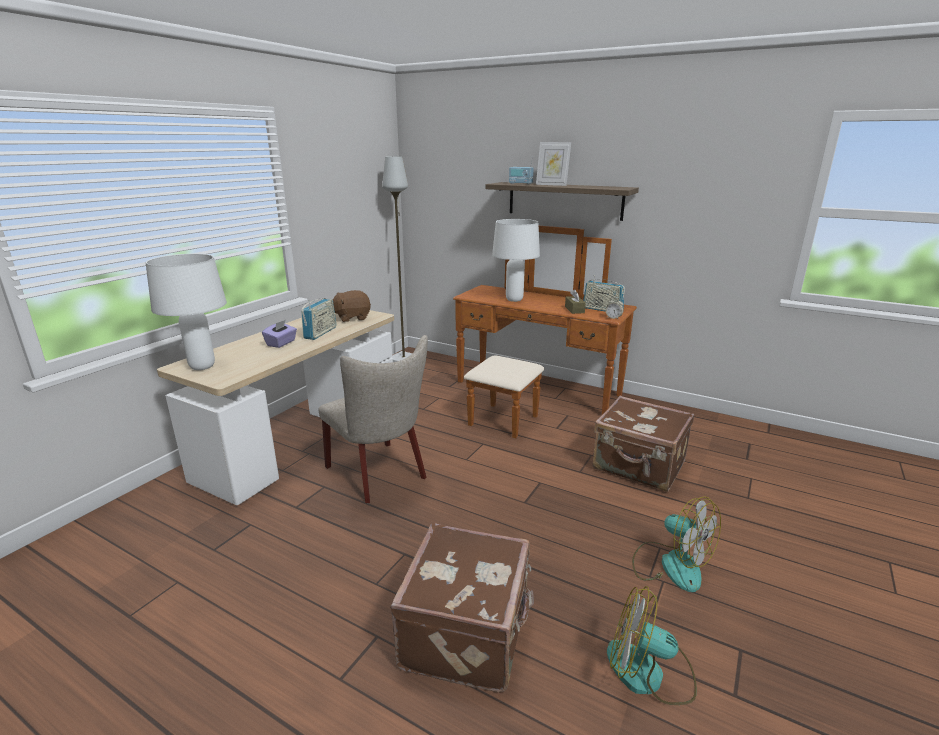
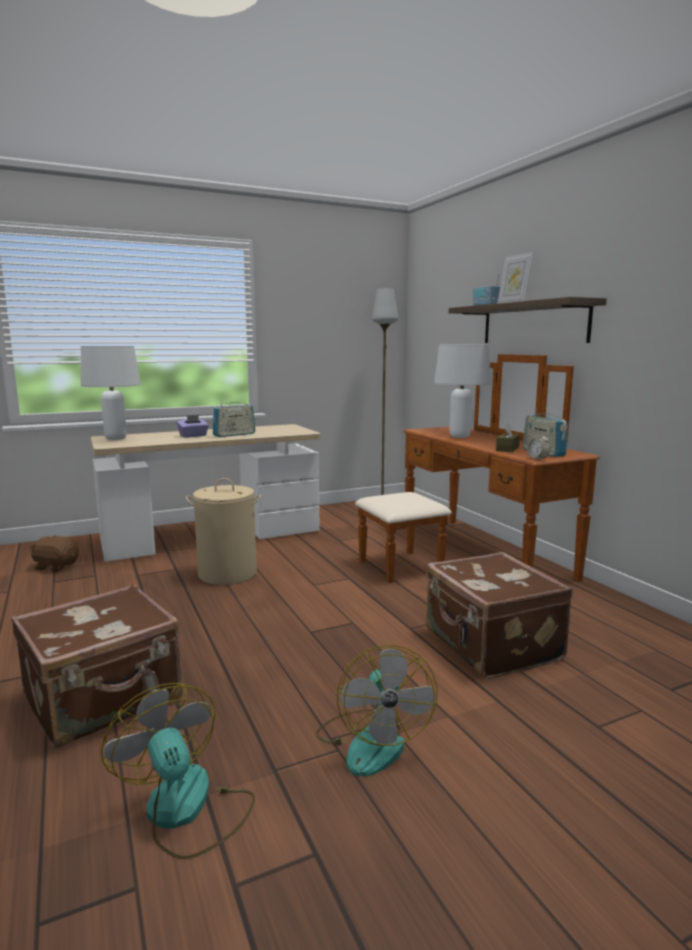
camera: 35 degrees right, 10 degrees down
beige chair [318,335,428,503] -> beige laundry basket [186,478,261,585]
brown plush toy [333,290,371,322] -> brown plush toy moved to [30,535,79,572]

